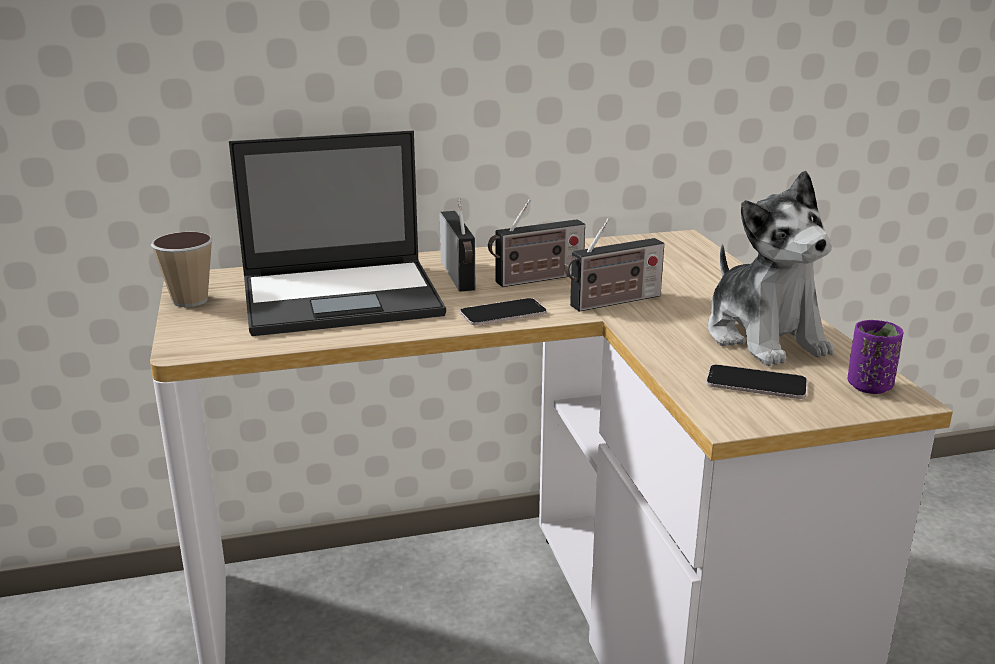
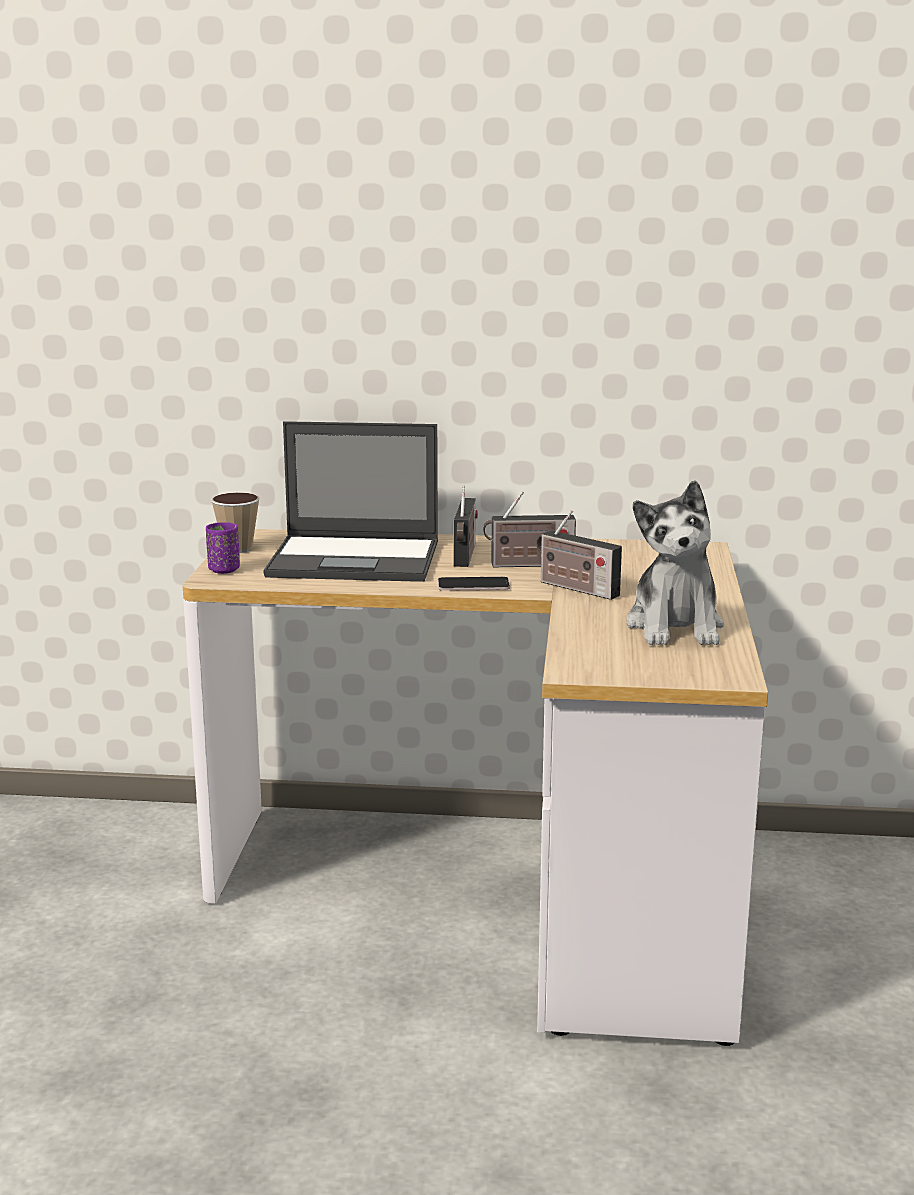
camera: 20 degrees right, 5 degrees down
radio [564,218,664,312] -> radio turned 45 degrees clockwise [536,510,622,600]
phone [706,364,807,399] -> none
purple cup [847,320,903,394] -> purple cup moved to [206,522,240,574]

